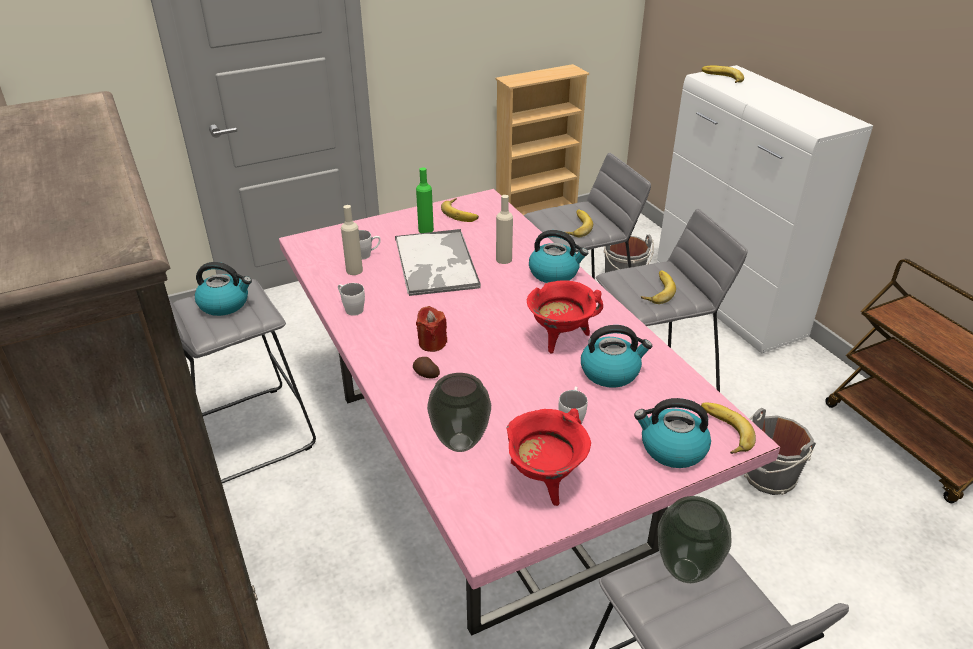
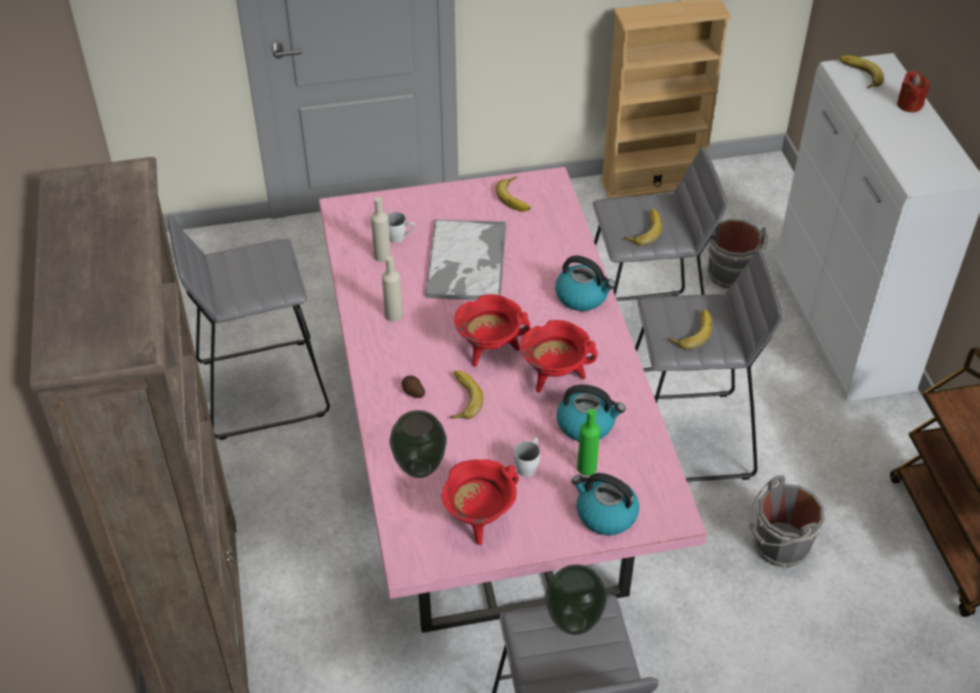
camera: 15 degrees right, 10 degrees up
kettle [195,262,252,316] -> none
white mug [338,283,365,316] -> none
green bottle [416,167,434,233] -> green bottle moved to [577,408,600,476]
red candle [416,306,447,352] -> red candle moved to [897,70,930,113]
beige bottle [496,195,513,264] -> beige bottle moved to [382,256,403,322]
banana [701,403,756,454] -> banana moved to [450,370,483,419]
none -> red cooking pot [454,294,530,366]

